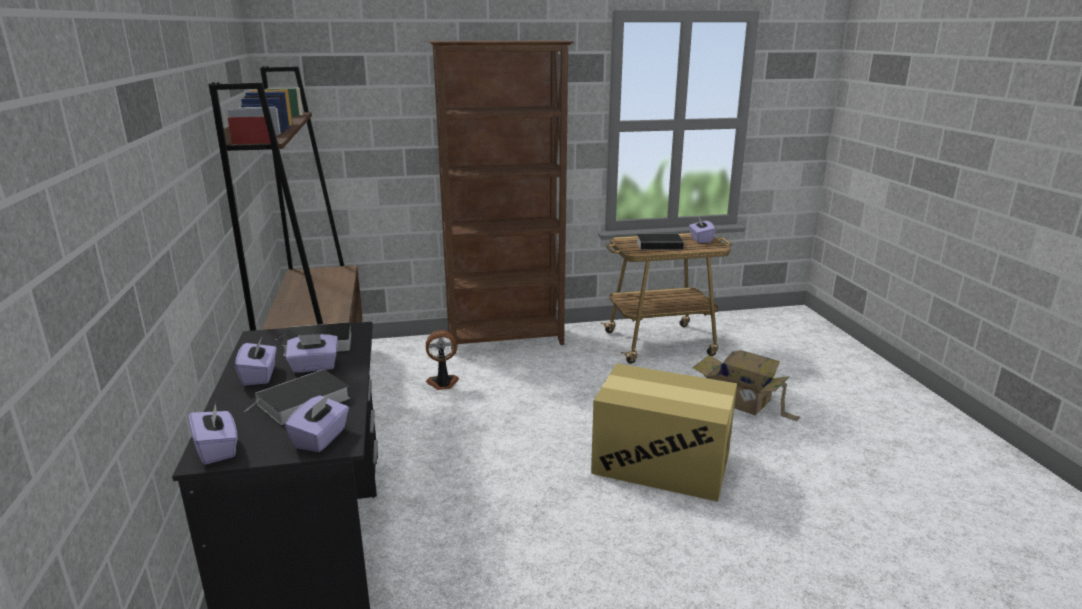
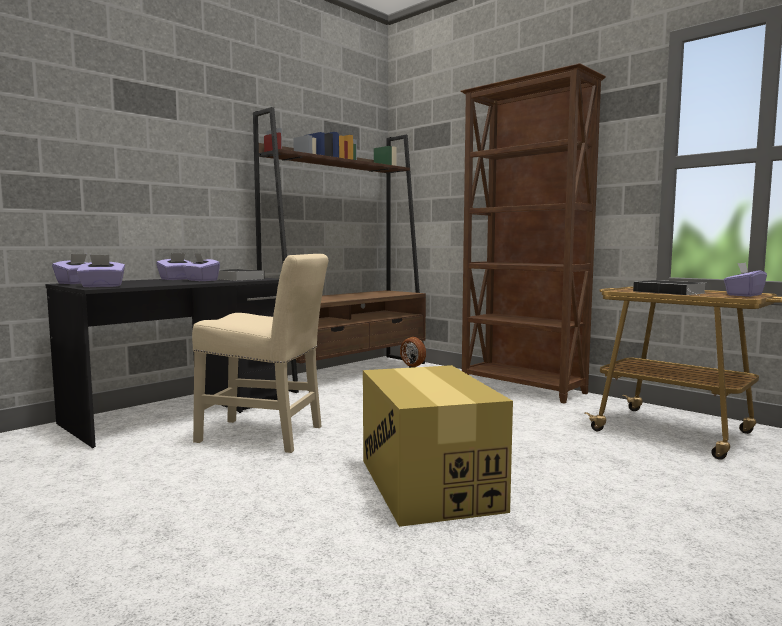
camera: 55 degrees right, 15 degrees down
book [245,369,350,425] -> none
cardboard box [692,350,801,422] -> none
none -> beige chair [192,254,328,453]

